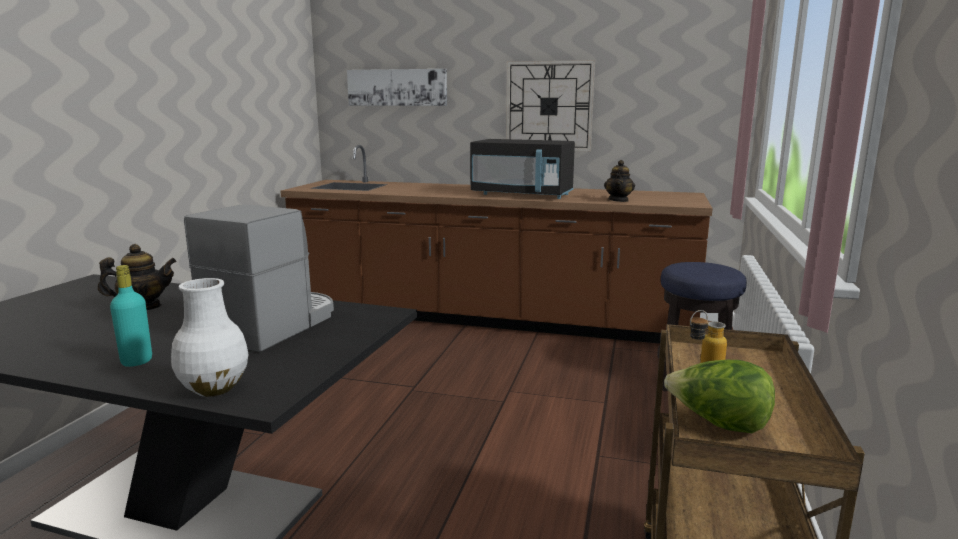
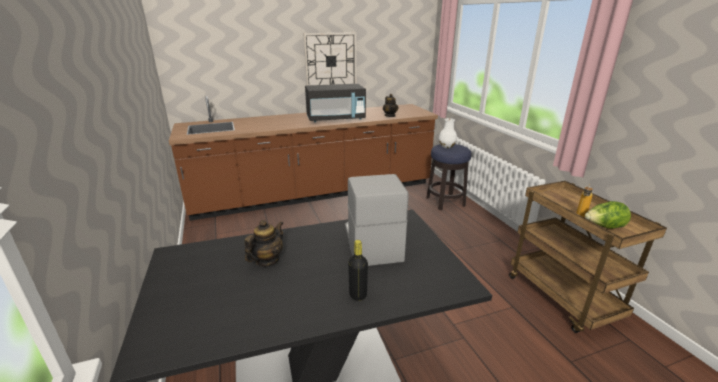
camera: 35 degrees left, 10 degrees up
turquoise bottle [110,265,152,367] -> black bottle [348,240,368,301]
white vase [171,278,249,397] -> white vase moved to [439,118,457,148]
picture [347,69,447,106] -> none

